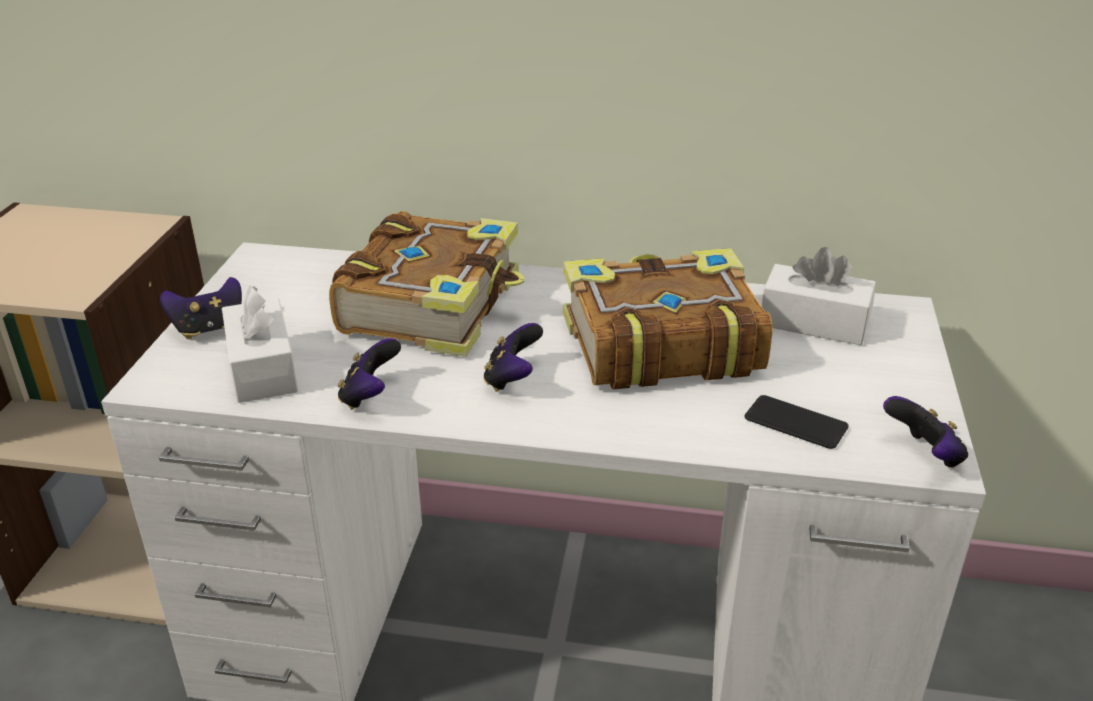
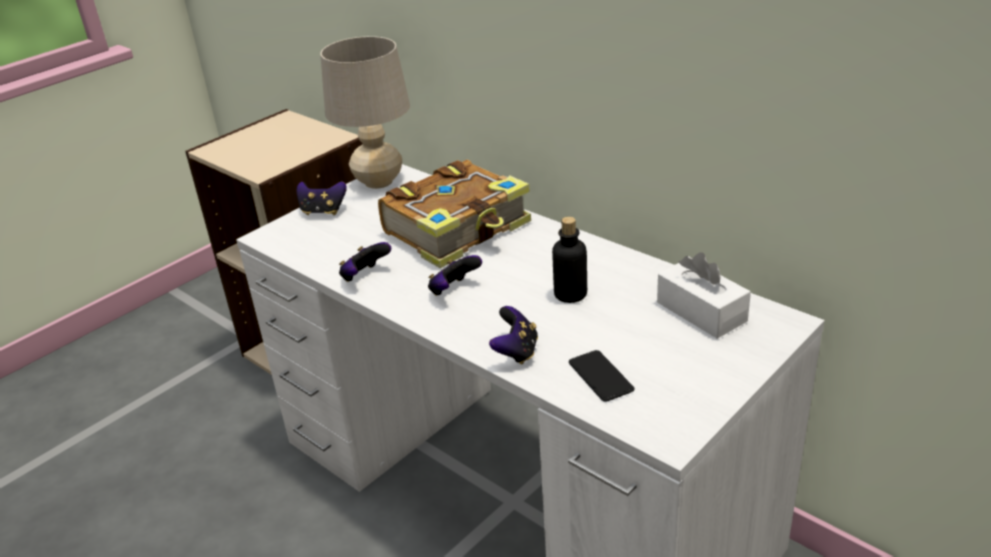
camera: 35 degrees right, 0 degrees up
white tissue box [222,285,298,403] -> none
book [563,248,772,389] -> bottle [552,217,587,303]
game controller [883,396,968,468] -> game controller moved to [489,306,538,364]
none -> beige table lamp [320,36,410,189]

